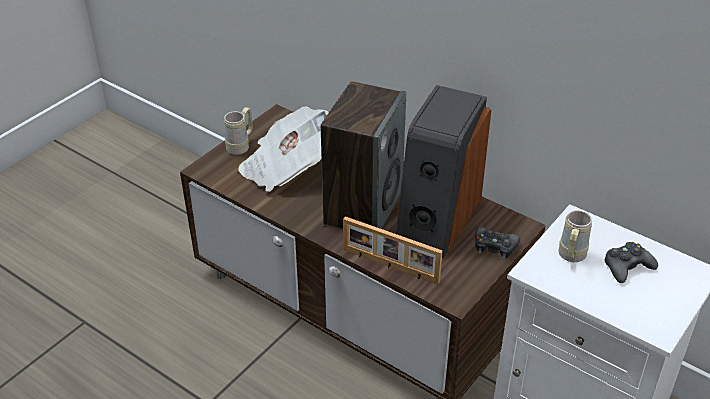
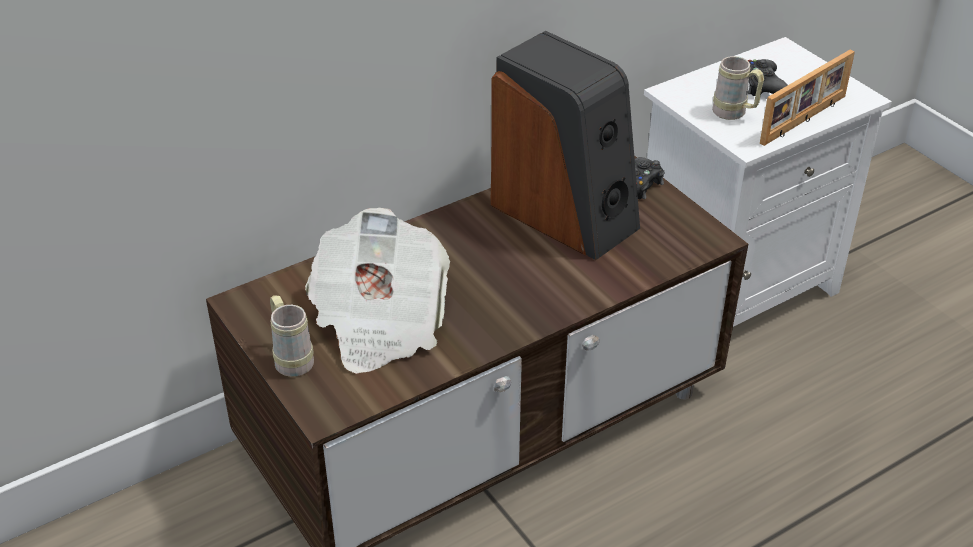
camera: 70 degrees left, 0 degrees up
speaker [321,81,406,229] -> none
picture frame [343,216,443,284] -> picture frame moved to [760,49,855,146]

